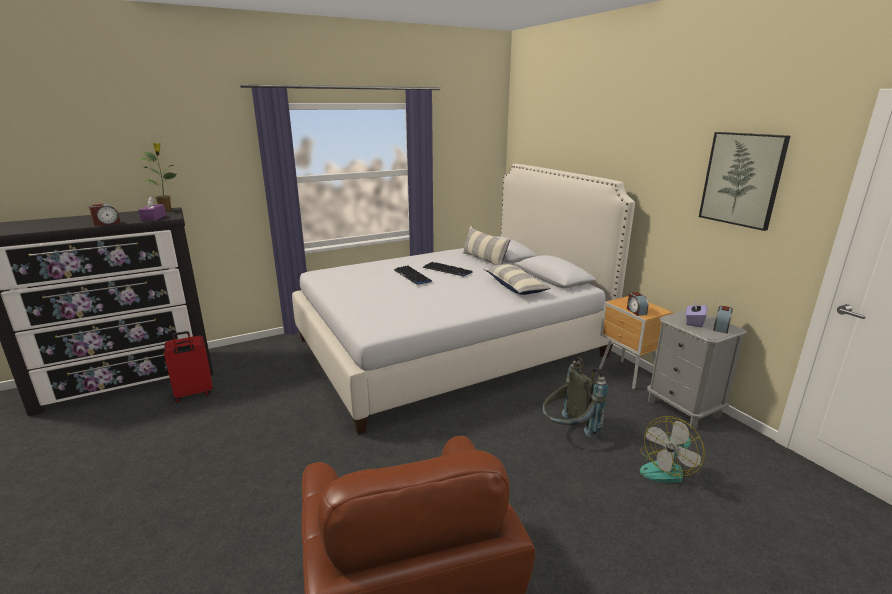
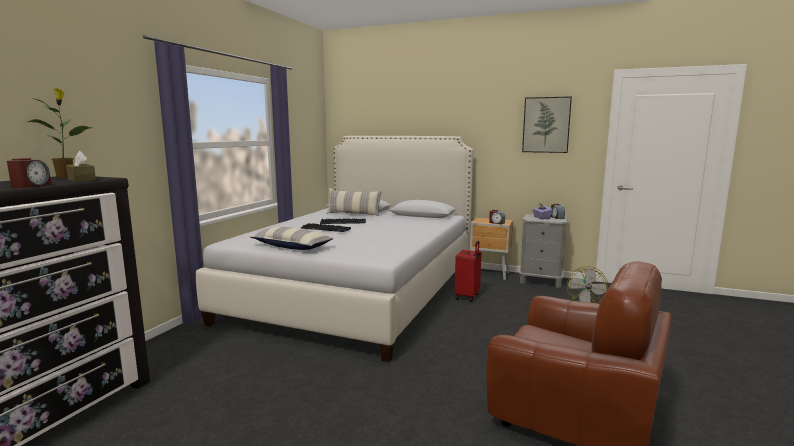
camera: 40 degrees left, 10 degrees down
purple tissue box [138,196,166,221] -> brown tissue box [66,151,96,182]
red suitcase [164,331,212,402] -> red suitcase moved to [455,241,481,302]
pillow [484,264,551,295] -> pillow moved to [249,227,334,250]
grey backpack [542,357,608,438] -> none

